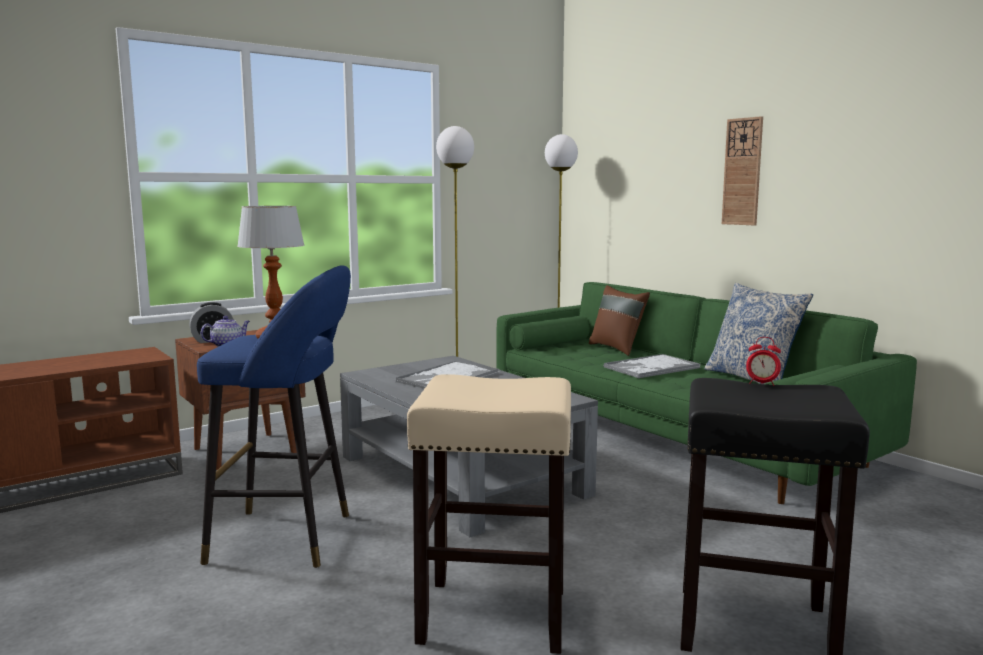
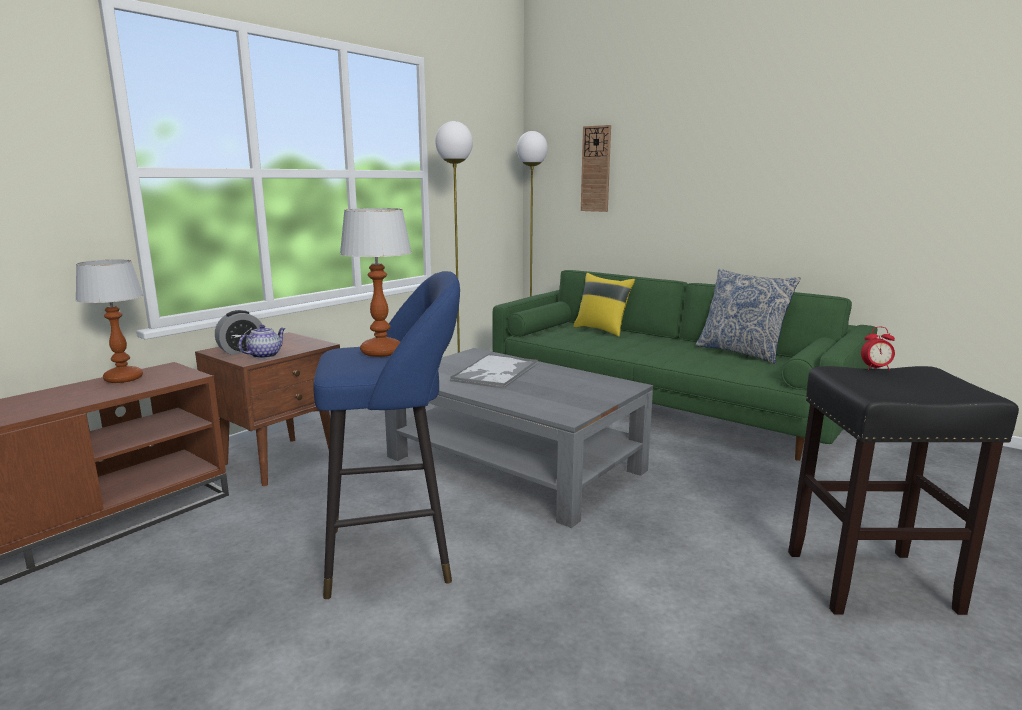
camera: 15 degrees left, 5 degrees up
beige stool [407,374,571,654] -> none
brown pillow [589,285,650,356] -> yellow pillow [573,273,635,337]
tray [604,354,700,378] -> none
wall clock [722,116,763,225] -> wall clock moved to [581,125,611,212]
none -> table lamp [75,259,144,383]

